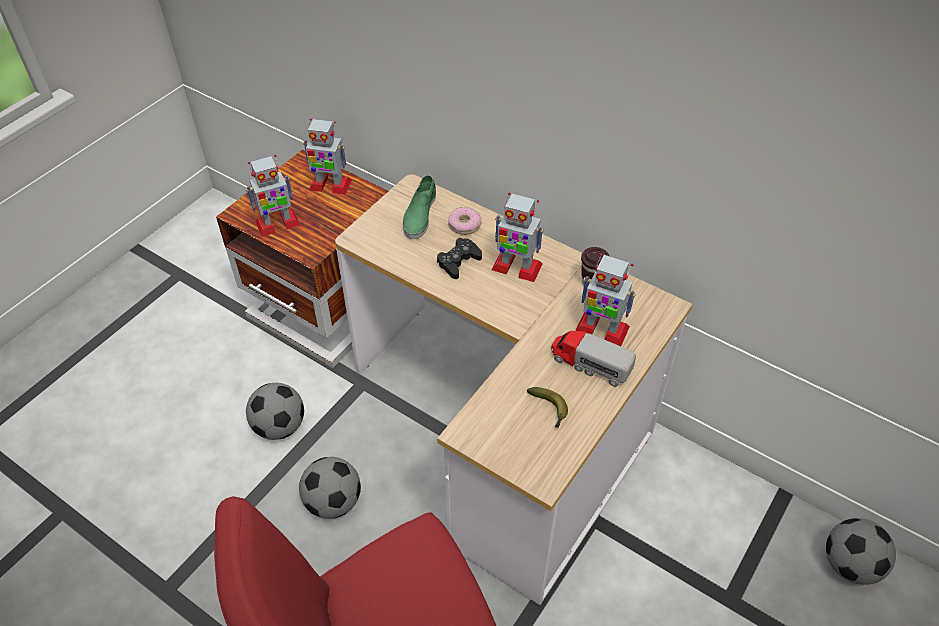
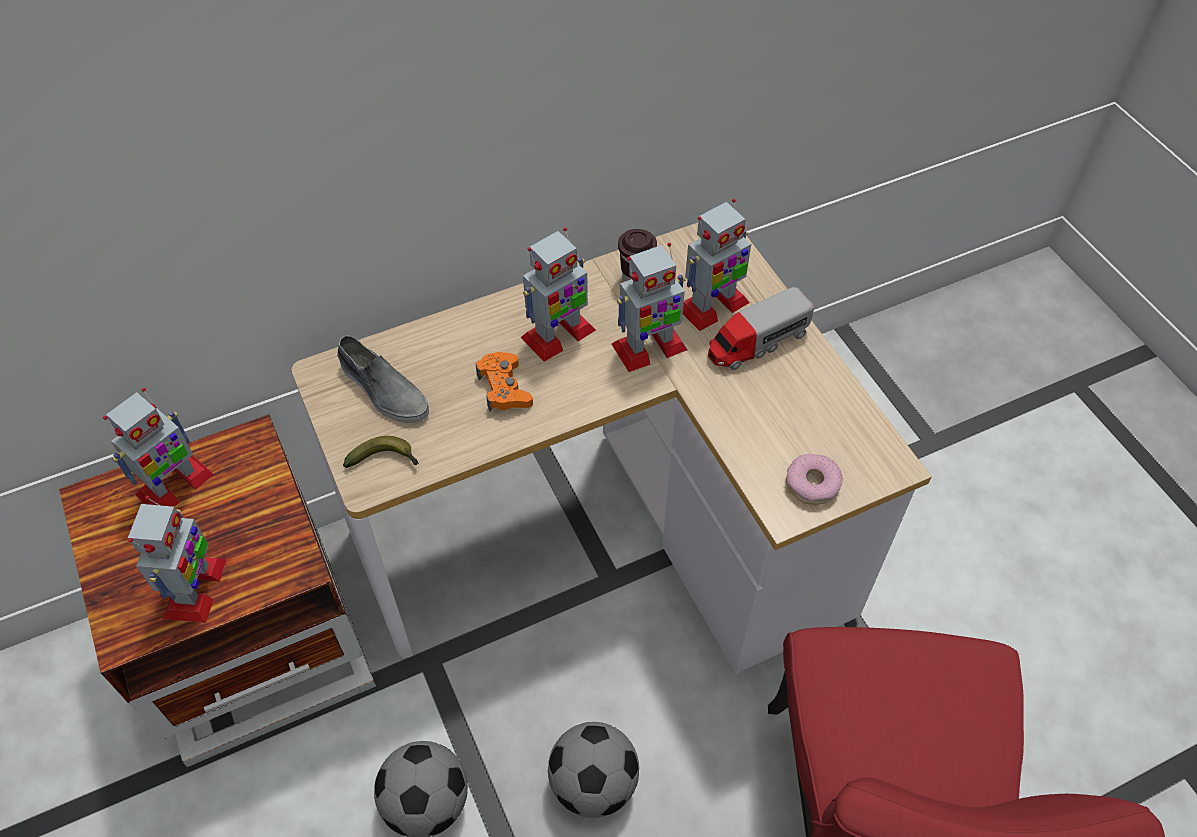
camera: 60 degrees left, 5 degrees up
green shoe [403,175,436,239] -> grey shoe [337,335,429,423]
black game controller [437,238,482,279] -> orange game controller [476,352,533,412]
donut [448,207,482,235] -> donut moved to [786,454,842,505]
banana [527,387,568,428] -> banana moved to [343,436,419,468]
football [826,518,896,585] -> none
none -> toy robot [612,243,688,372]

